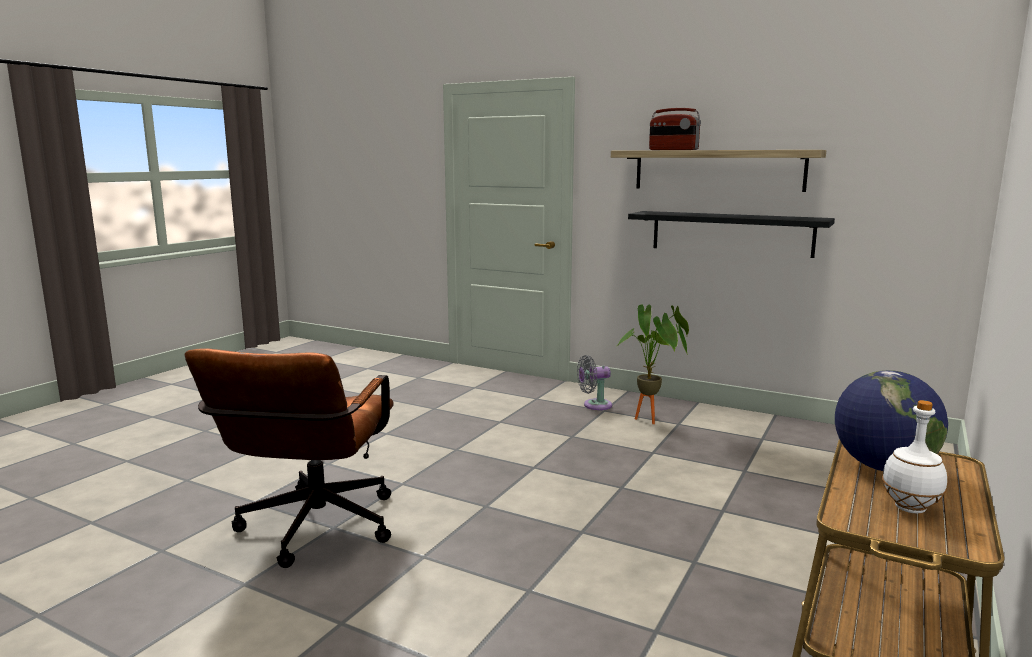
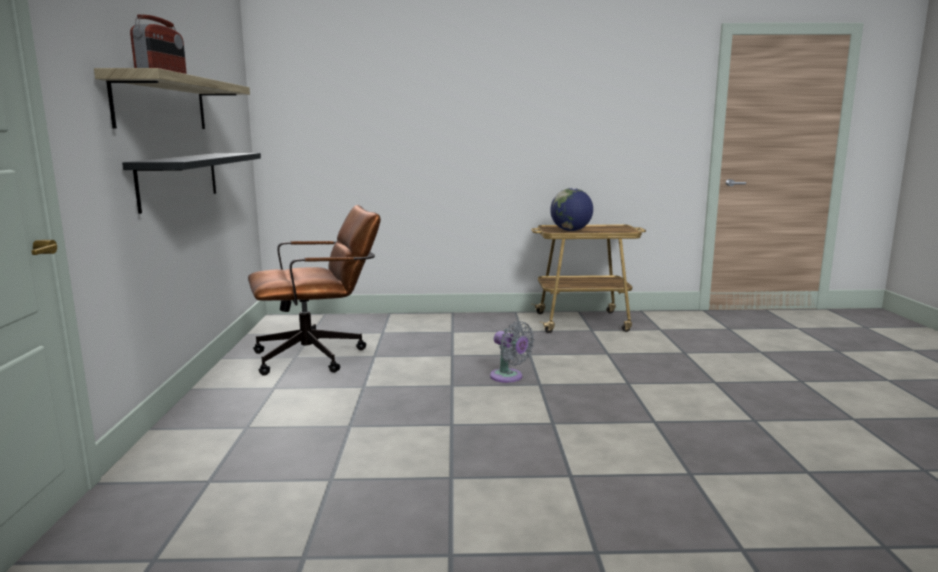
camera: 120 degrees left, 0 degrees up
brown office chair [185,348,394,568] -> brown office chair moved to [248,205,381,376]
grey fan [577,355,612,410] -> grey fan moved to [490,321,534,383]
potted plant [617,305,689,424] -> none
white bottle [882,400,947,513] -> none

